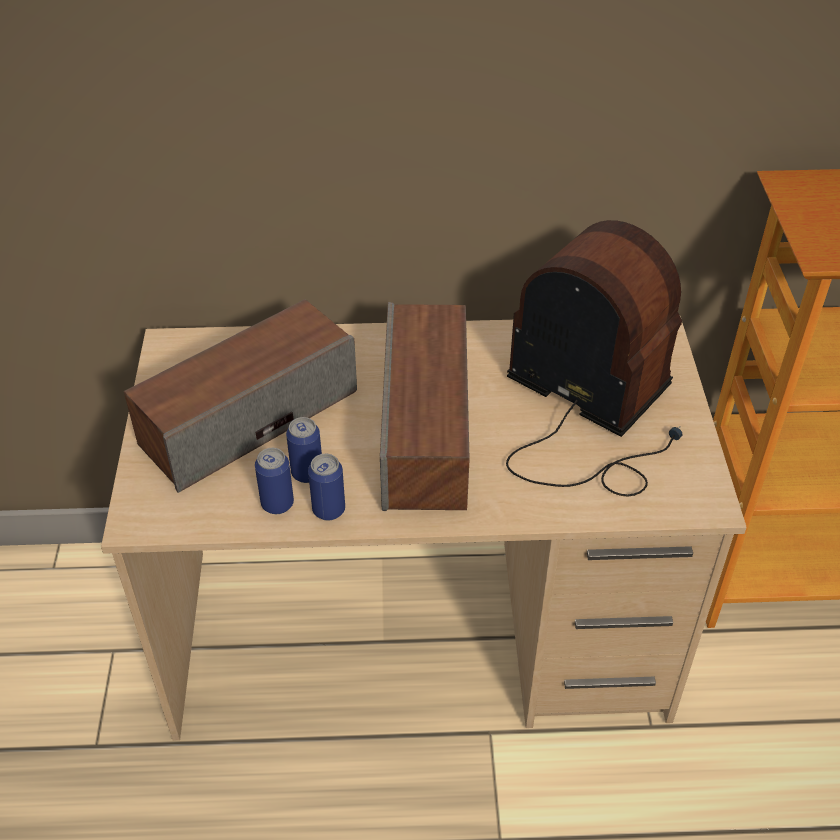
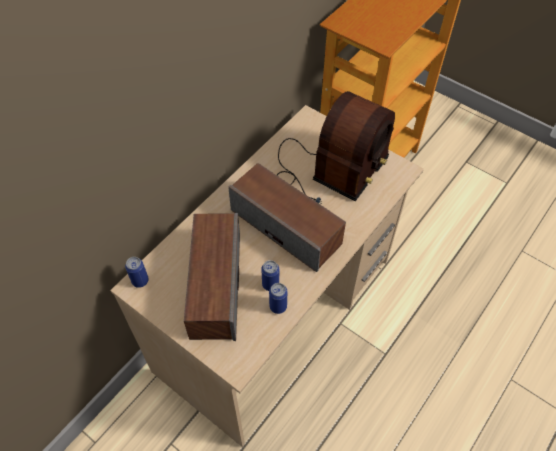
camera: 50 degrees left, 10 degrees up
can [308,454,345,521] -> can moved to [125,257,149,288]
radio [506,220,682,497] -> radio turned 135 degrees clockwise [277,91,395,204]

